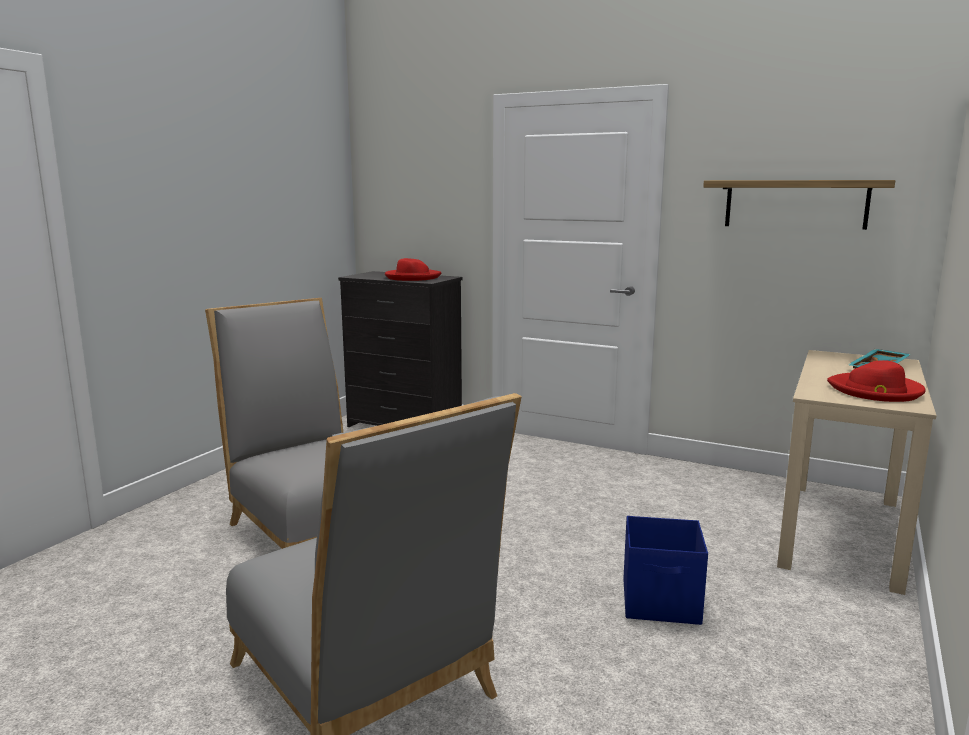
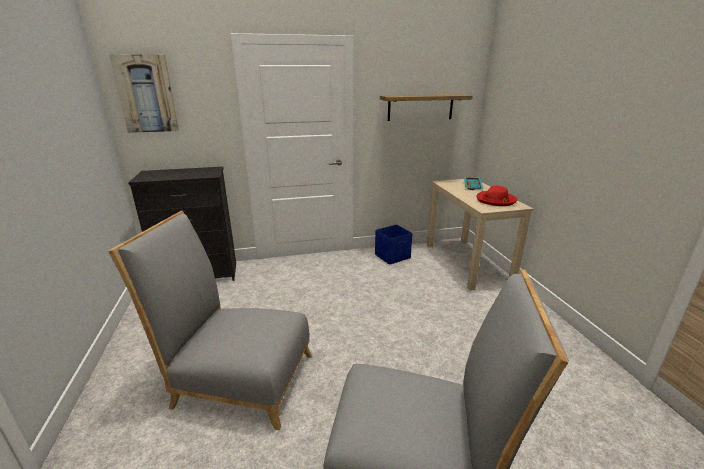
camera: 40 degrees left, 10 degrees up
red hat [385,258,441,281] -> none
blue storage box [623,516,708,625] -> blue storage box moved to [375,225,413,265]
none -> picture [109,54,179,133]

